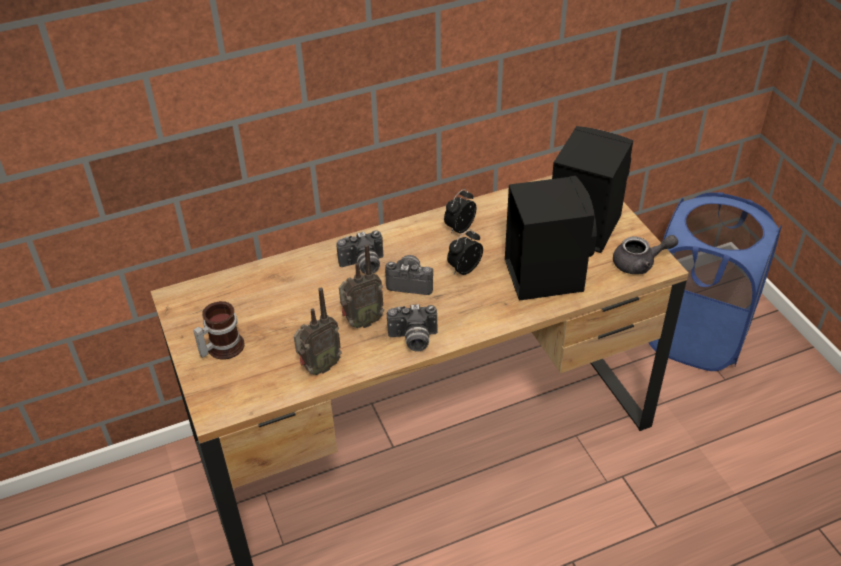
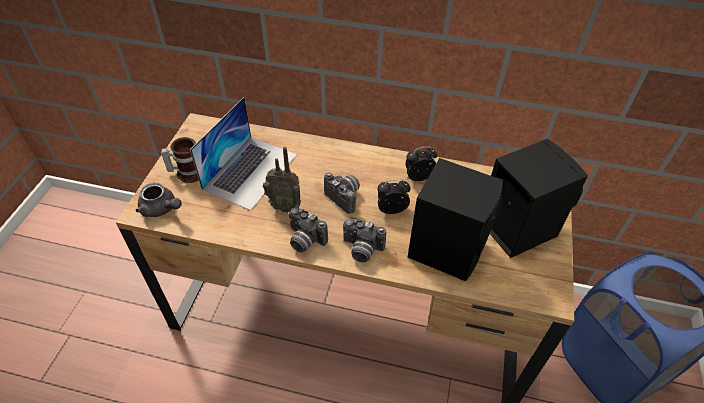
camera: 35 degrees right, 5 degrees up
radio [294,288,342,375] -> none
camera [336,230,383,274] -> camera moved to [343,219,386,263]
grey teapot [613,235,678,274] -> grey teapot moved to [136,183,182,217]
none -> laptop [190,97,297,211]

